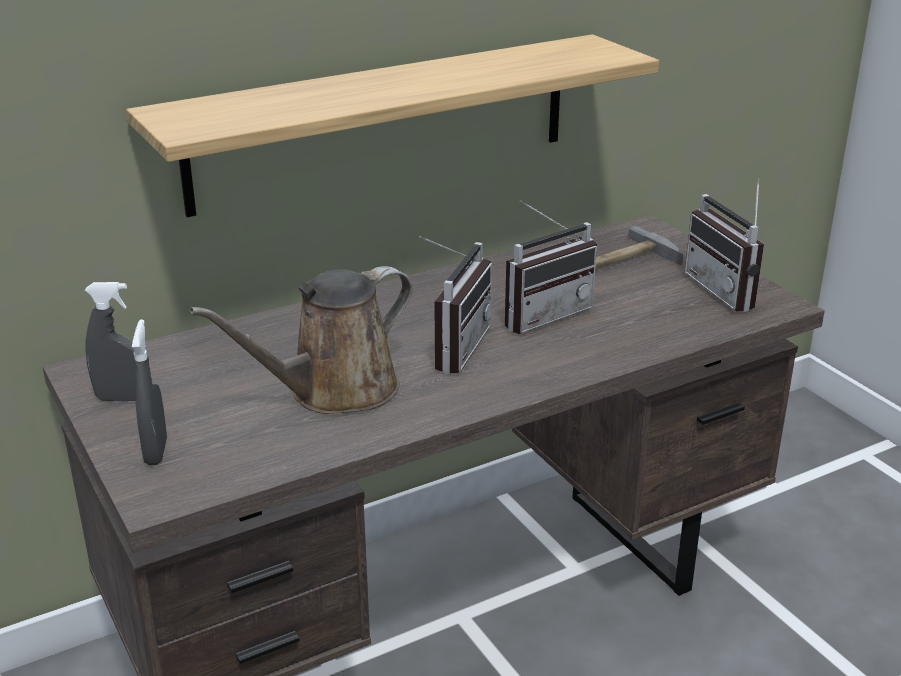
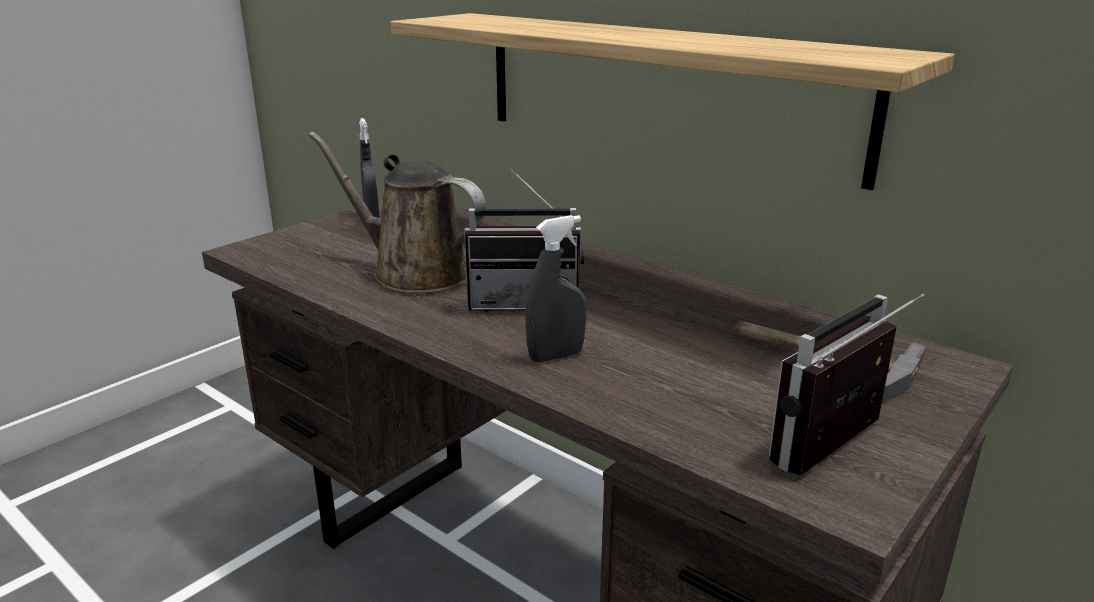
camera: 70 degrees right, 5 degrees down
grey spray bottle [132,319,167,465] -> grey spray bottle moved to [525,215,587,362]
radio [505,200,597,334] -> none

